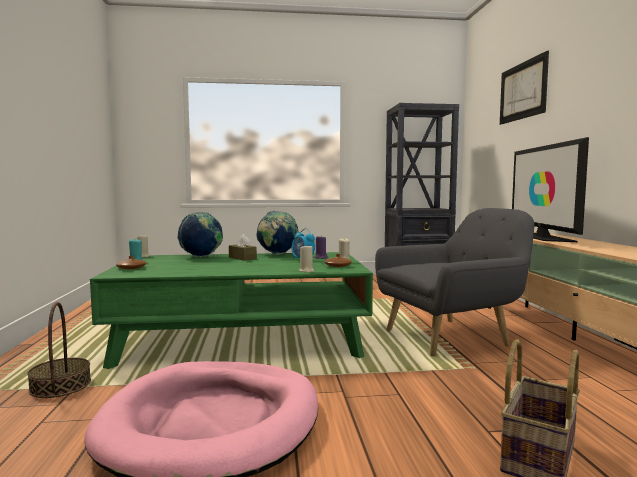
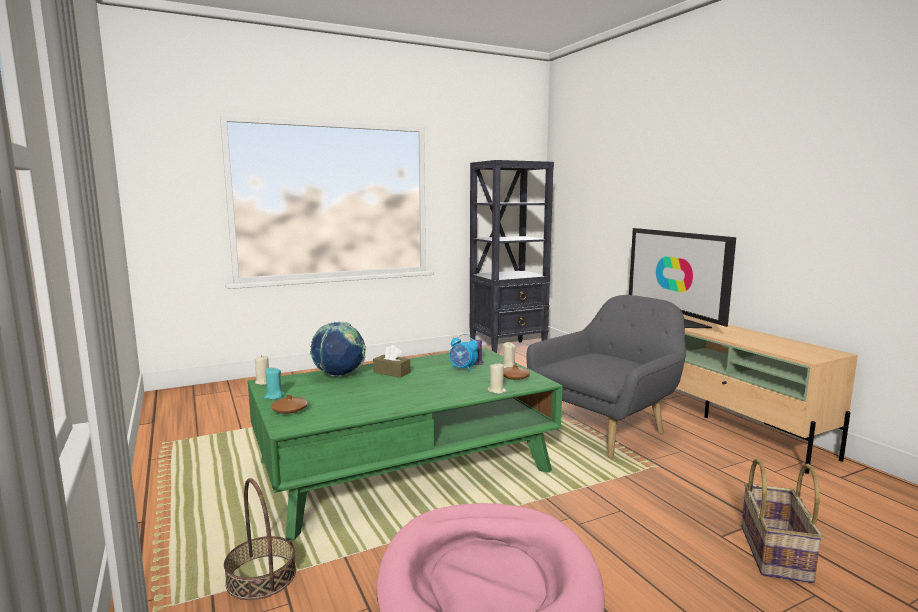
camera: 20 degrees left, 5 degrees up
globe [256,211,298,255] -> none
picture [500,50,549,125] -> none

